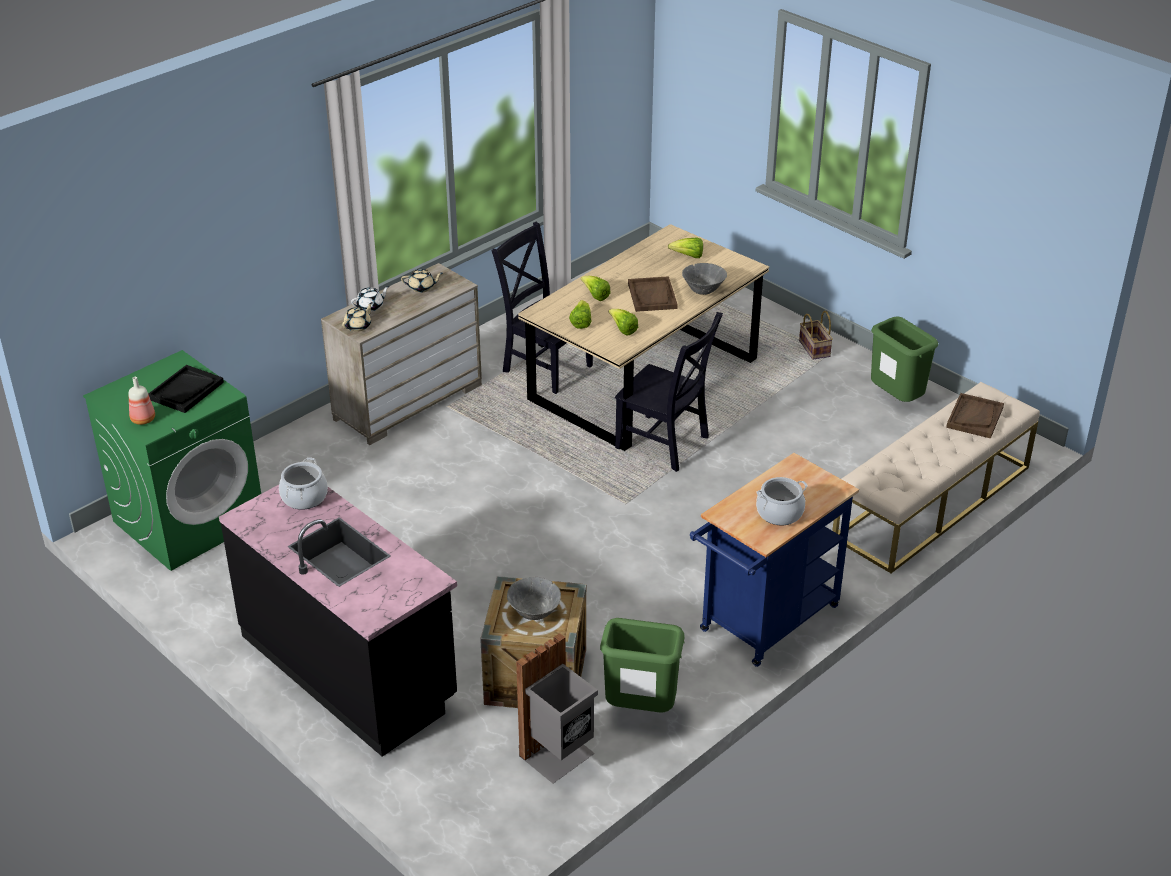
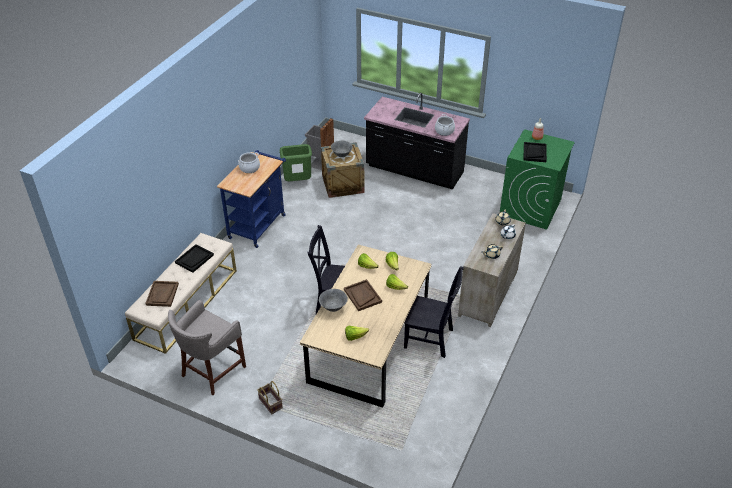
camera: 160 degrees right, 5 degrees up
green trash can [871,316,938,402] -> grey stool [168,300,246,396]
none -> black tray [175,244,214,272]

